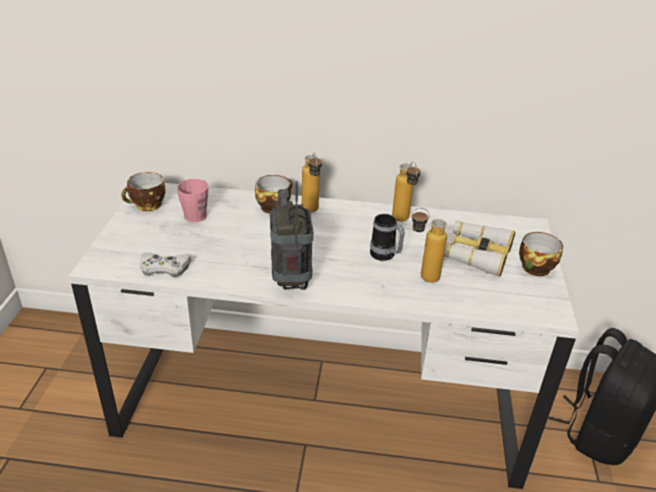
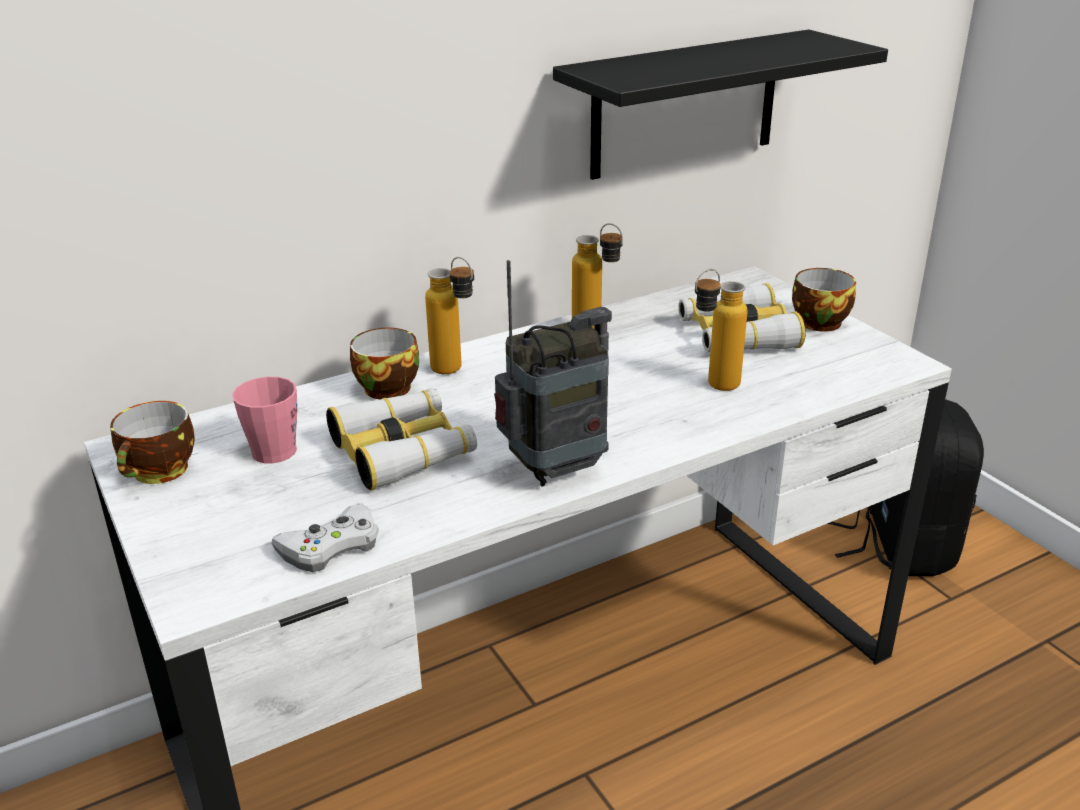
camera: 35 degrees left, 5 degrees down
radio [270,181,313,290] -> radio turned 105 degrees clockwise [494,260,612,487]
mug [370,214,405,261] -> none
none -> binoculars [326,388,477,490]
none -> black shelf [553,30,888,180]

